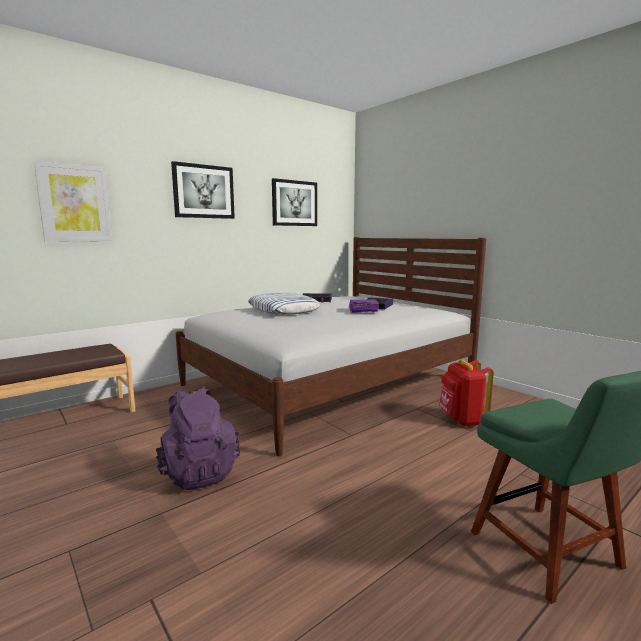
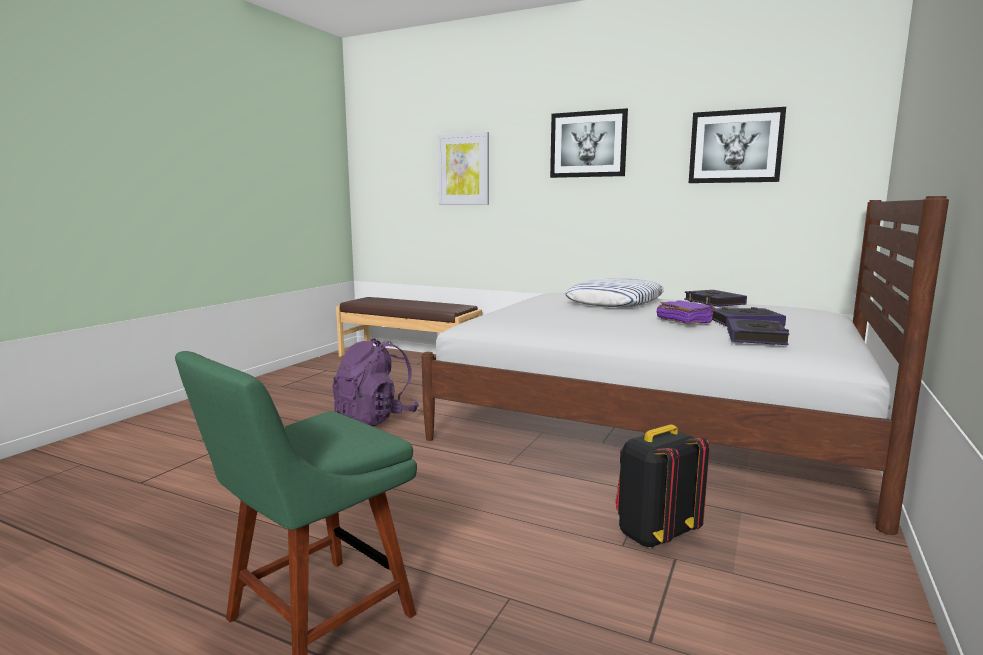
camera: 65 degrees right, 0 degrees up
red backpack [439,360,494,426] -> black backpack [615,425,710,548]
none -> book [727,318,789,345]

